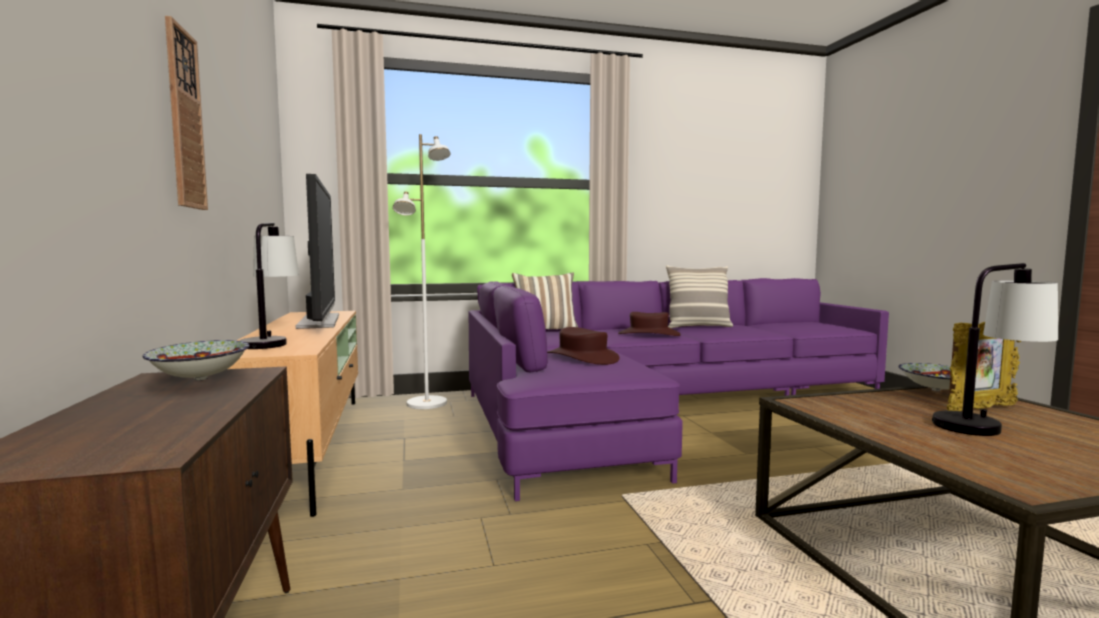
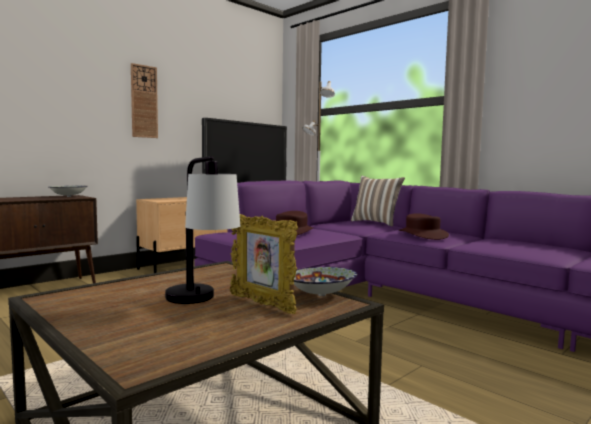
camera: 60 degrees right, 0 degrees up
table lamp [240,222,299,349] -> none
pillow [666,265,733,328] -> none

